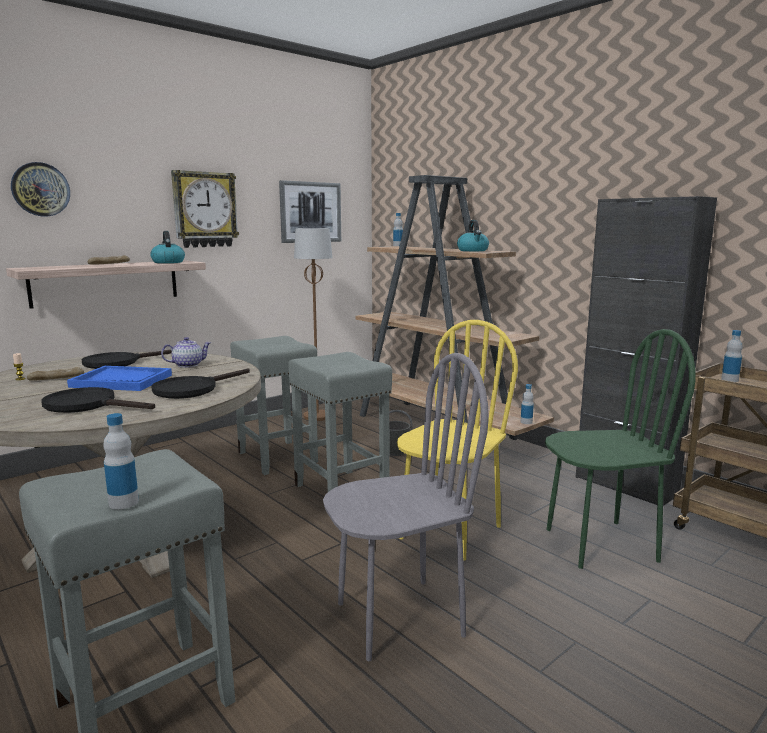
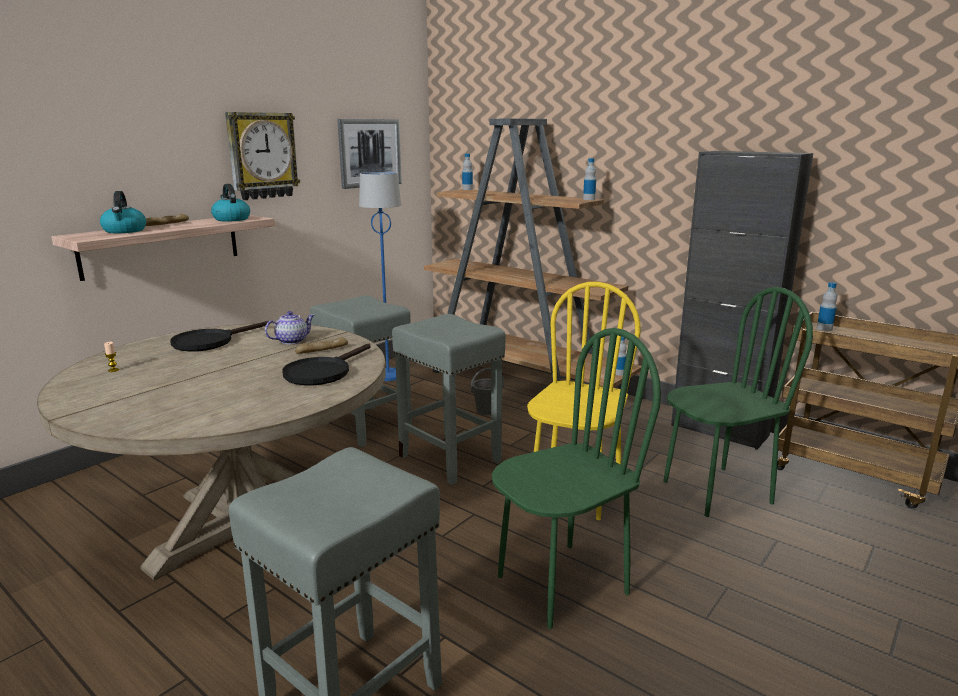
camera: 10 degrees left, 5 degrees up
wall clock [11,162,70,216] -> none
bread [27,367,84,381] -> bread moved to [295,337,348,354]
black frying pan [41,387,155,413] -> none
blue tray [67,366,172,391] -> none
bottle [103,413,139,509] -> bottle moved to [583,158,596,200]
brown floor lamp [294,228,333,421] -> blue floor lamp [359,172,401,381]
grey chair [323,353,489,661] -> green chair [492,328,661,629]
kettle [457,220,489,251] -> kettle moved to [100,191,146,233]

